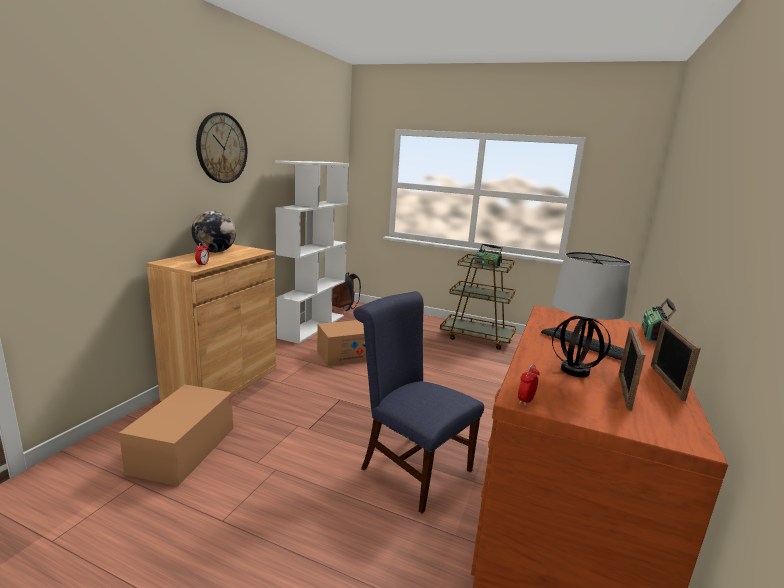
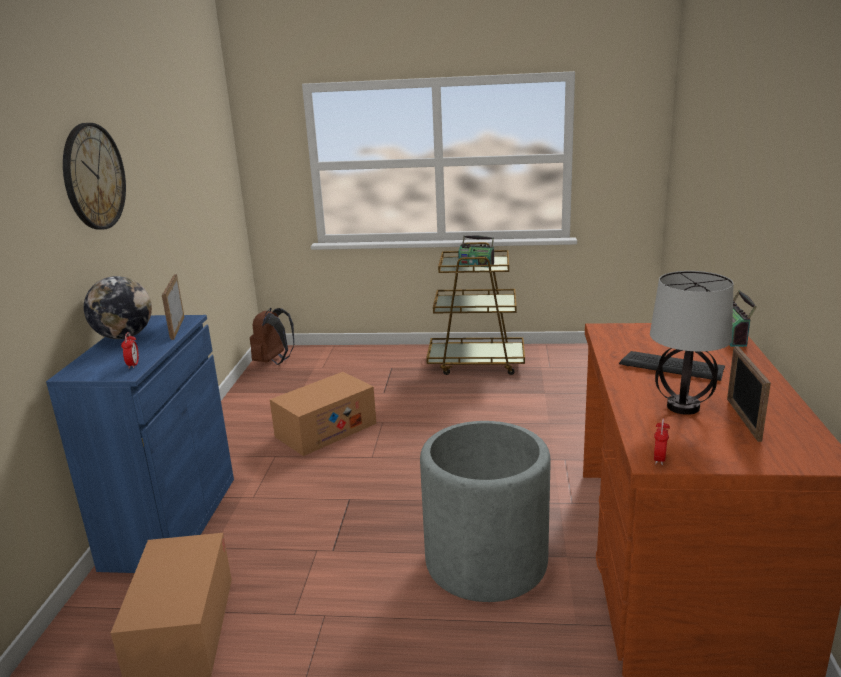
camera: 15 degrees left, 5 degrees up
brown cabinet [147,244,276,401] -> blue cabinet [46,315,234,573]
white bookcase [275,161,349,344] -> none
blue chair [353,291,484,513] -> grey planter [420,421,551,602]
picture frame [651,320,701,401] -> picture frame moved to [162,274,184,340]

